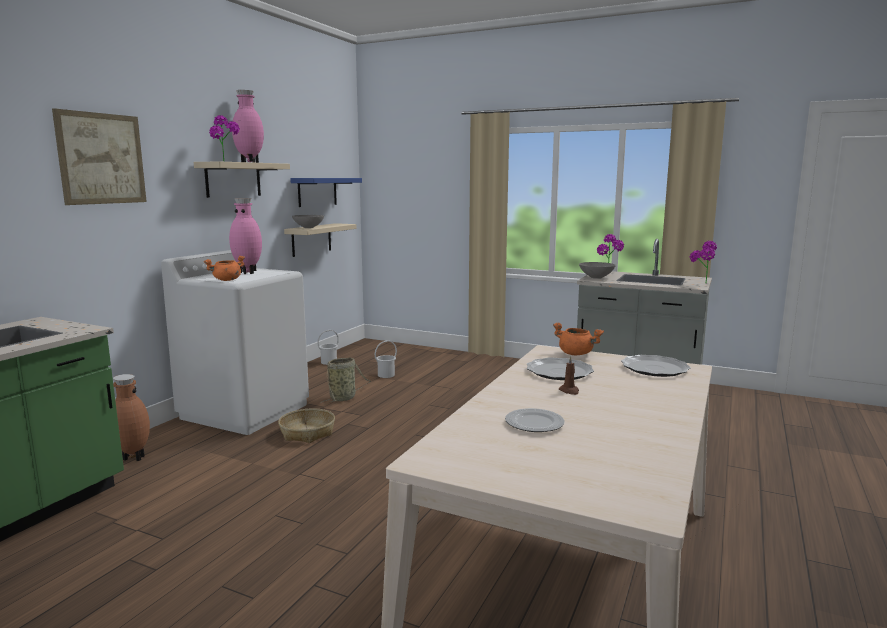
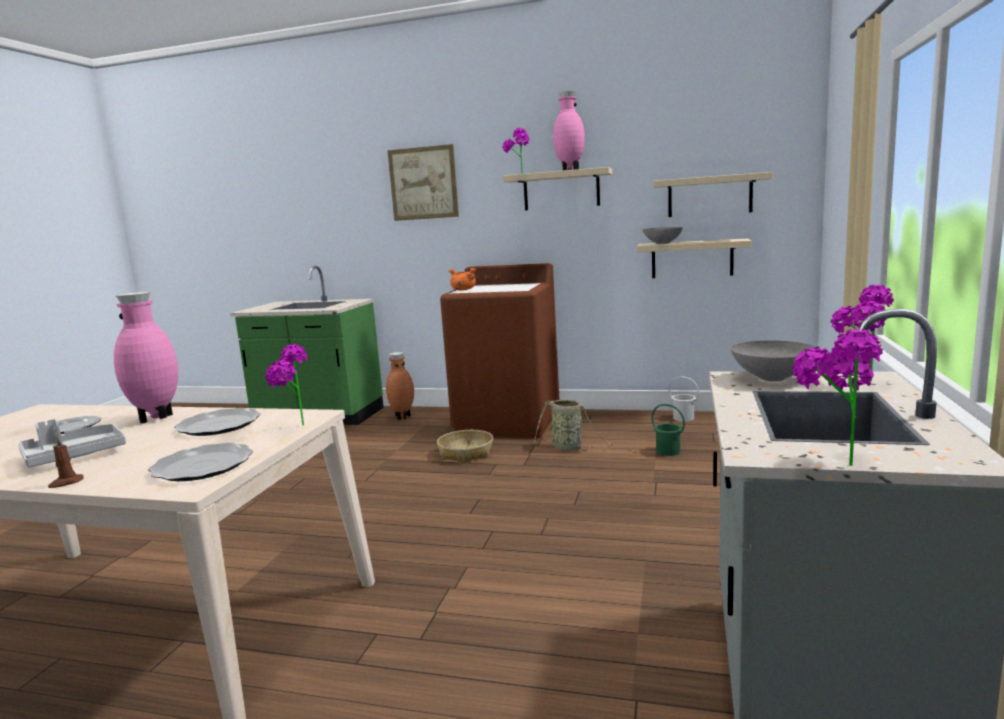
camera: 80 degrees right, 0 degrees up
white washing machine [161,250,309,435] -> brown washing machine [440,263,560,438]
pink vase [229,198,262,274] -> pink vase moved to [114,292,178,424]
blue shelf [290,178,362,207] -> beige shelf [653,172,773,217]
white bucket [375,340,397,378] -> green bucket [651,404,685,456]
orange cooking pot [553,323,604,355] -> potted plant [265,344,308,425]
brown candle [559,356,579,395] -> brown candle moved to [48,436,84,488]
none -> grey tray [18,419,126,467]

